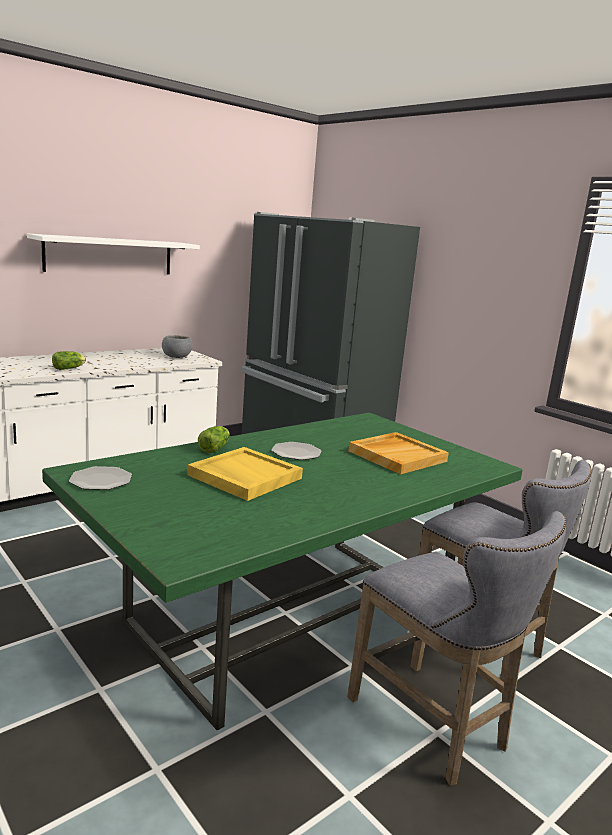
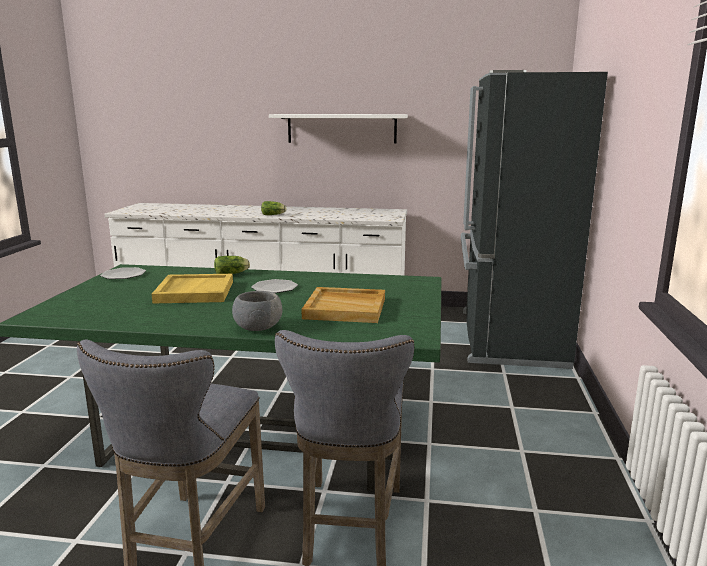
camera: 50 degrees right, 0 degrees up
grey bowl [162,335,193,358] -> grey bowl moved to [232,291,282,331]

